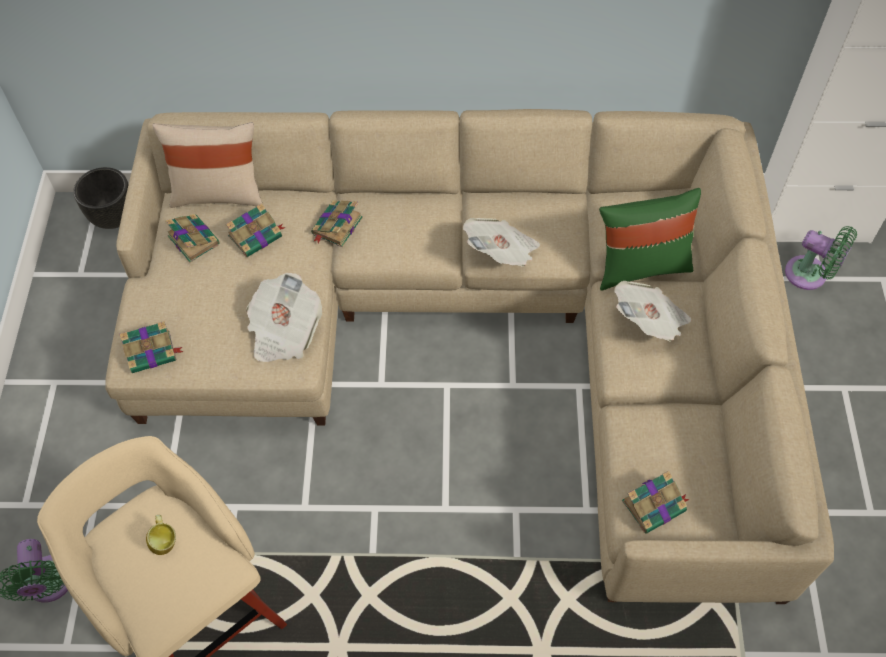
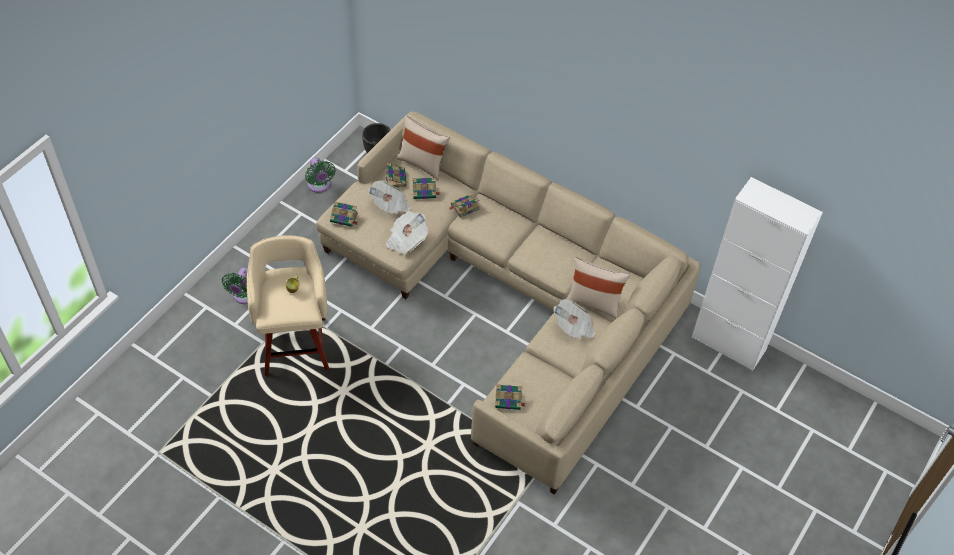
camera: 30 degrees right, 5 degrees down
newspaper [463,218,540,267] -> newspaper moved to [368,180,411,214]
green pillow [599,188,701,291] -> beige pillow [566,257,630,319]
green fan [785,226,857,290] -> green fan moved to [305,157,336,193]

